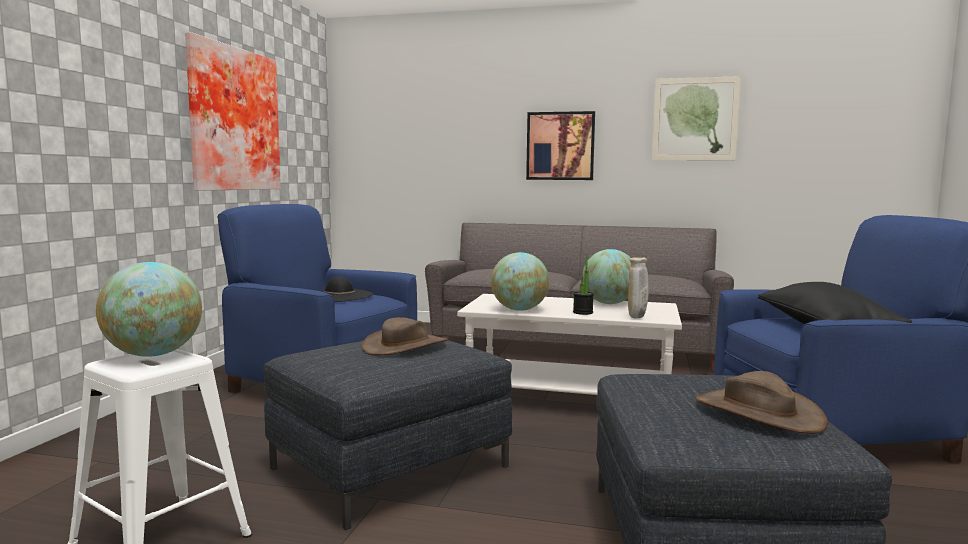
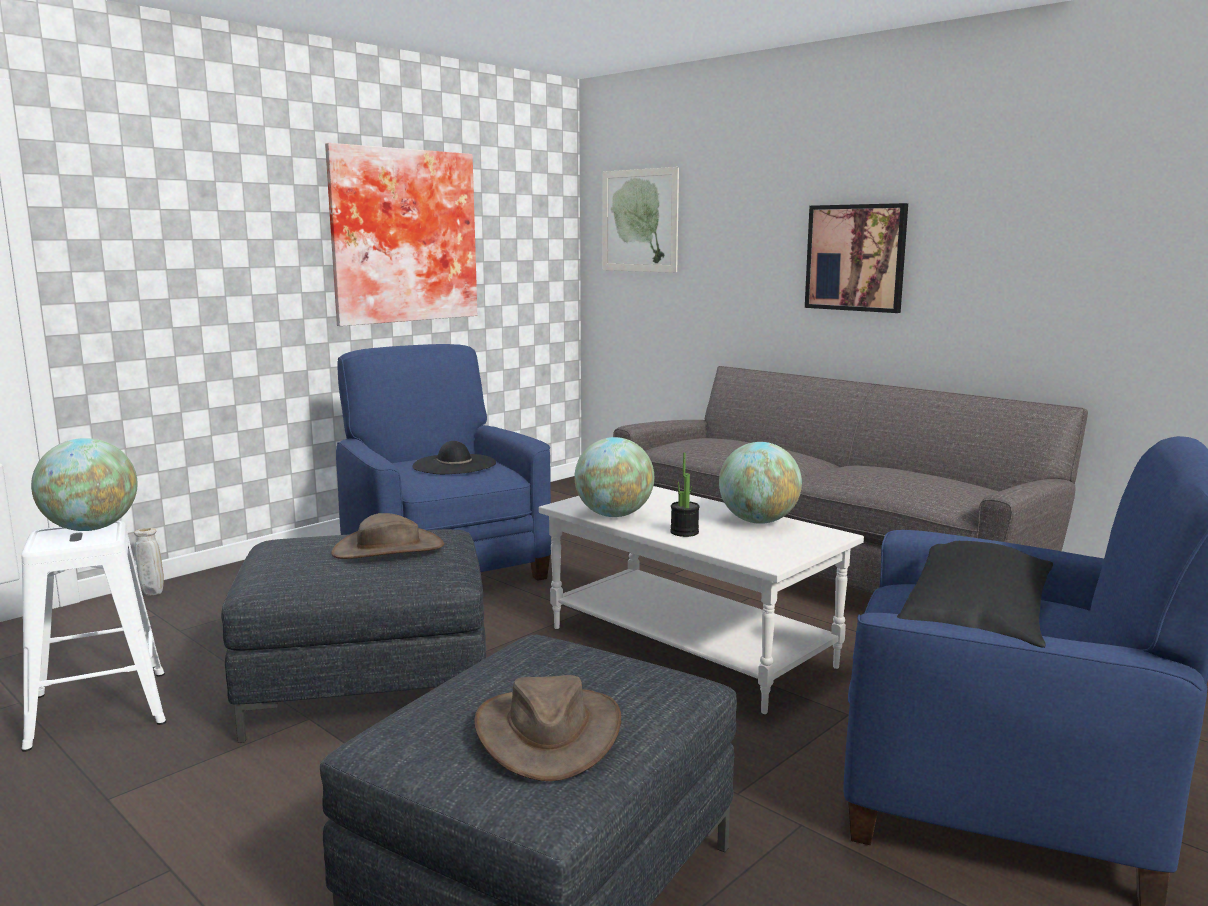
camera: 30 degrees right, 5 degrees up
beige vase [628,257,648,318] -> beige vase moved to [134,528,164,595]
picture [652,76,741,160] -> picture moved to [603,167,679,273]

